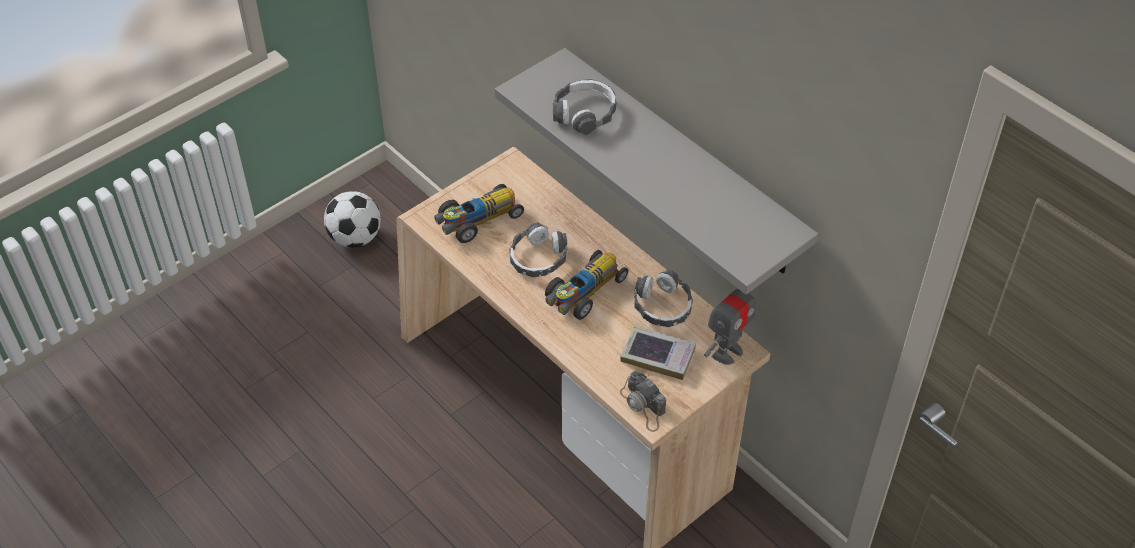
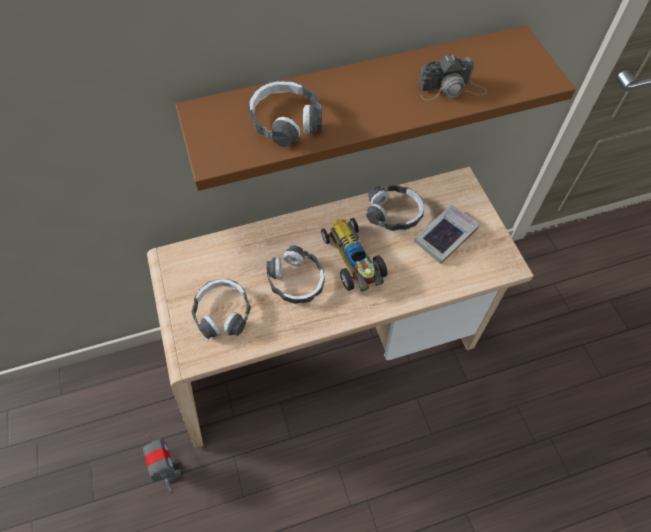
camera: 65 degrees left, 10 degrees up
football [324,191,381,248] -> none
toy car [435,184,524,243] -> headphones [192,279,251,339]
grey shelf [495,48,819,295] -> brown shelf [175,25,576,191]
camera [620,370,666,432] -> camera moved to [418,55,487,101]
toy robot [704,289,756,365] -> toy robot moved to [143,435,181,494]

